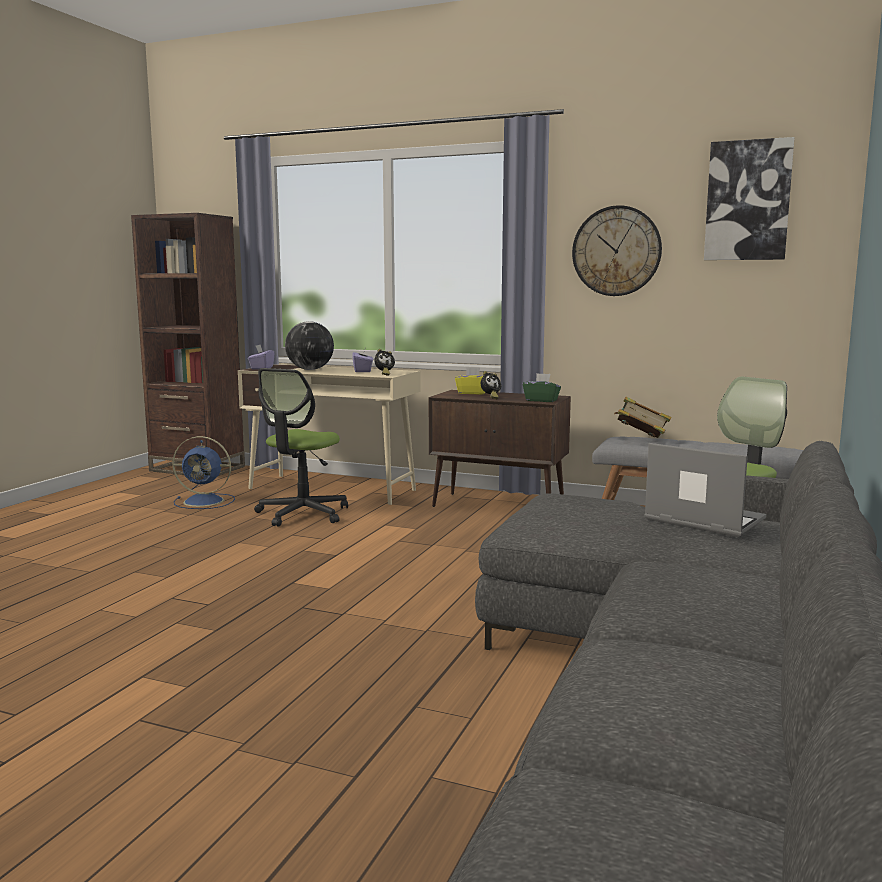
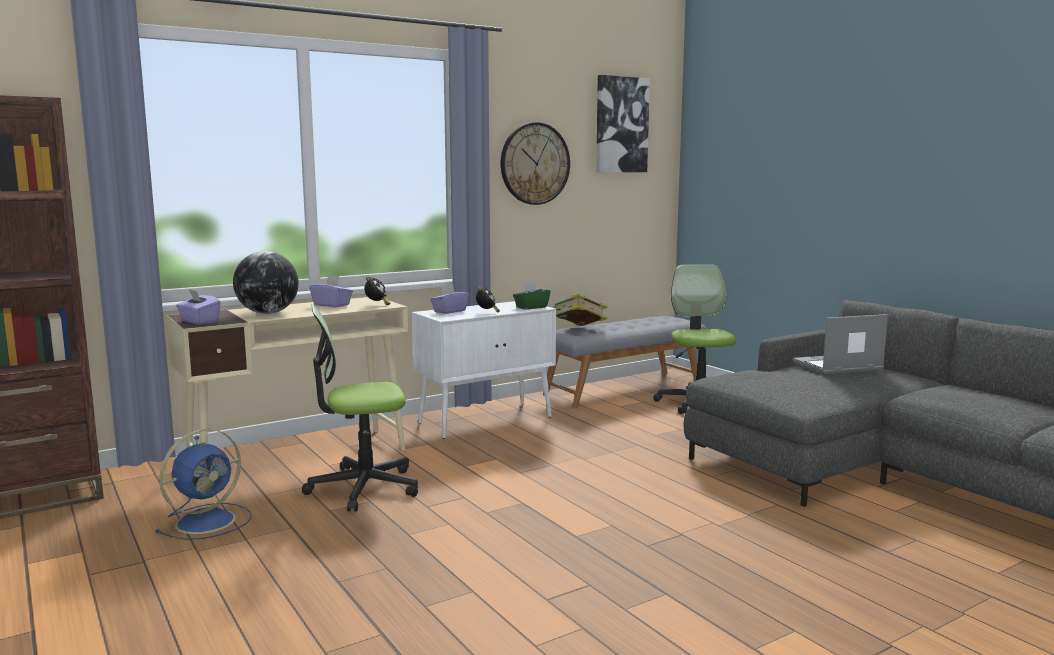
camera: 55 degrees left, 0 degrees up
office chair [254,368,348,527] -> office chair turned 105 degrees clockwise [302,305,418,512]
brown cabinet [429,390,571,507] -> white cabinet [412,301,556,439]
yellow tissue box [455,368,485,395] -> purple tissue box [430,284,469,314]

